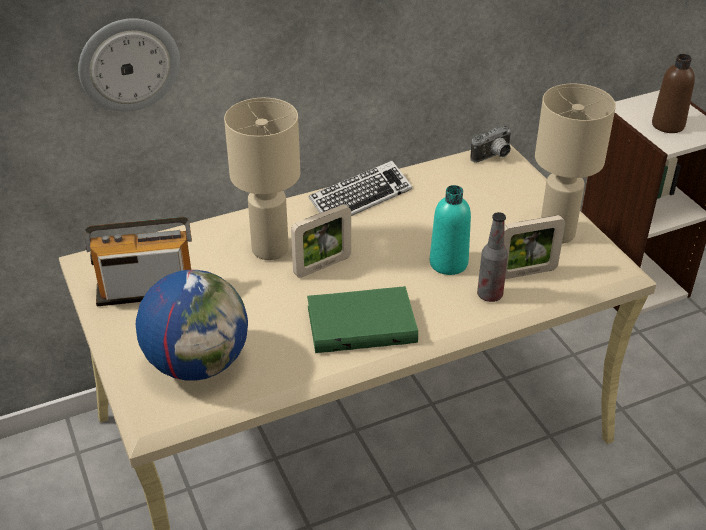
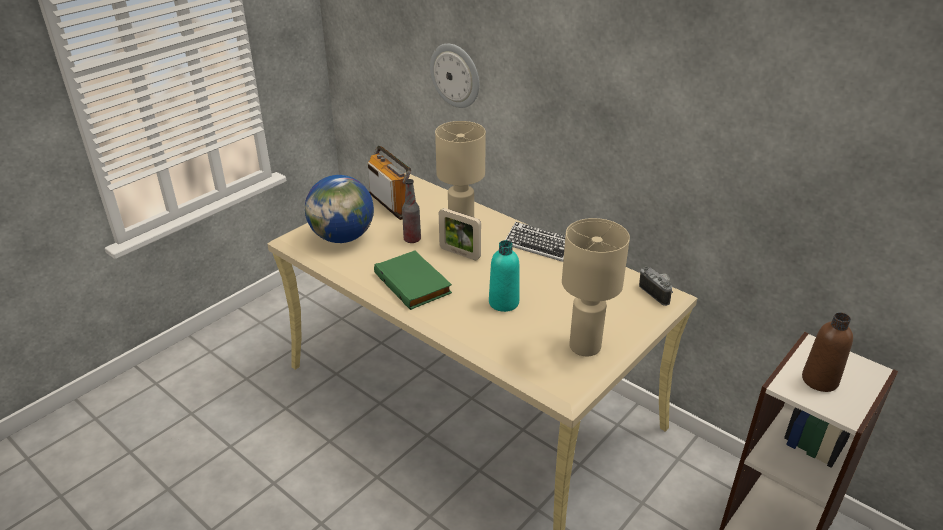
camera: 65 degrees right, 5 degrees down
camera [470,125,512,163] -> camera turned 150 degrees counterclockwise [639,267,673,306]
bottle [477,212,508,302] -> bottle moved to [402,179,421,243]
picture frame [504,215,565,279] -> none

